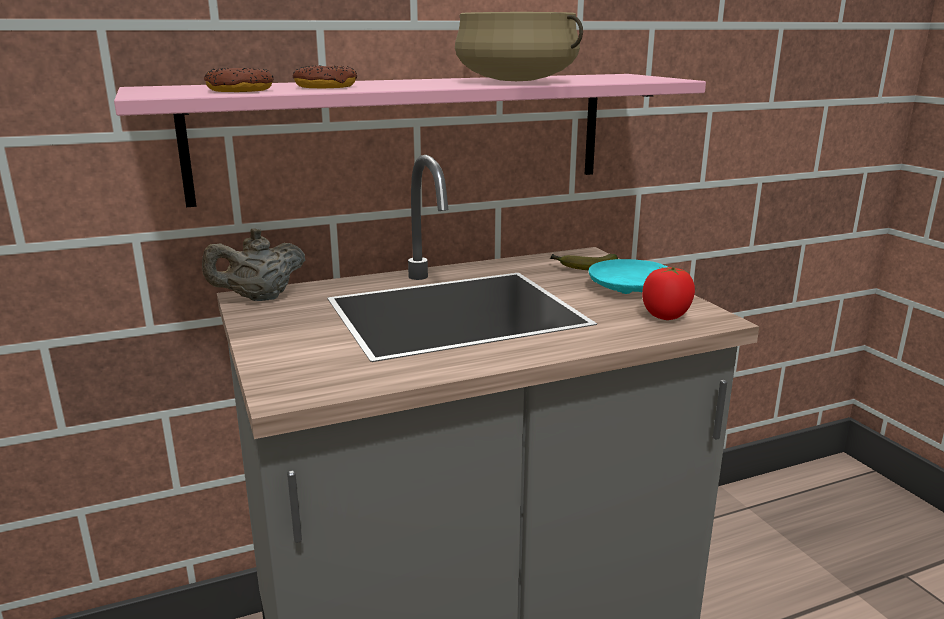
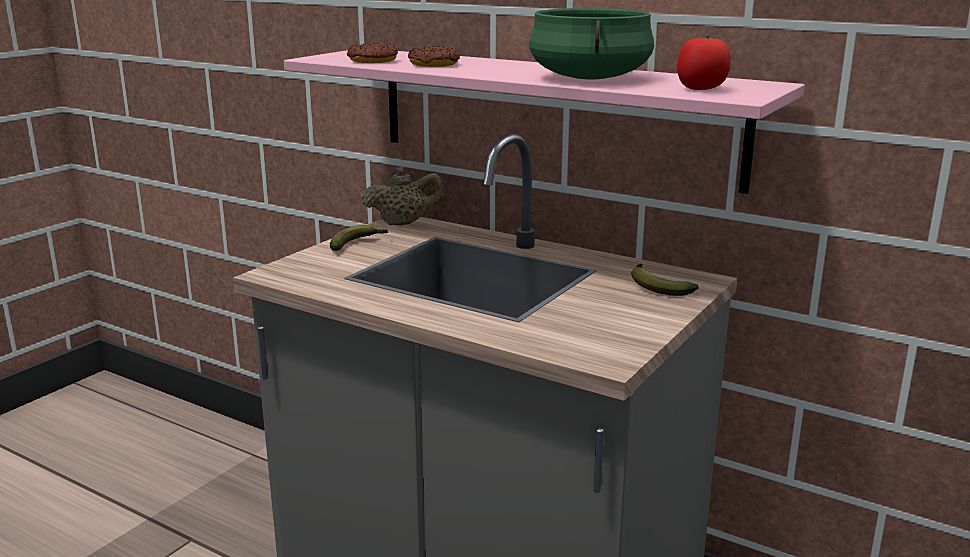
camera: 55 degrees right, 0 degrees up
beige teapot [202,229,306,301] -> beige teapot turned 150 degrees clockwise [361,167,444,225]
beige cooking pot [455,12,583,81] -> green cooking pot [529,8,654,79]
turquoise plate [589,259,667,294] -> none
tomato [642,267,695,320] -> tomato moved to [677,36,731,90]
none -> banana [330,225,389,251]

